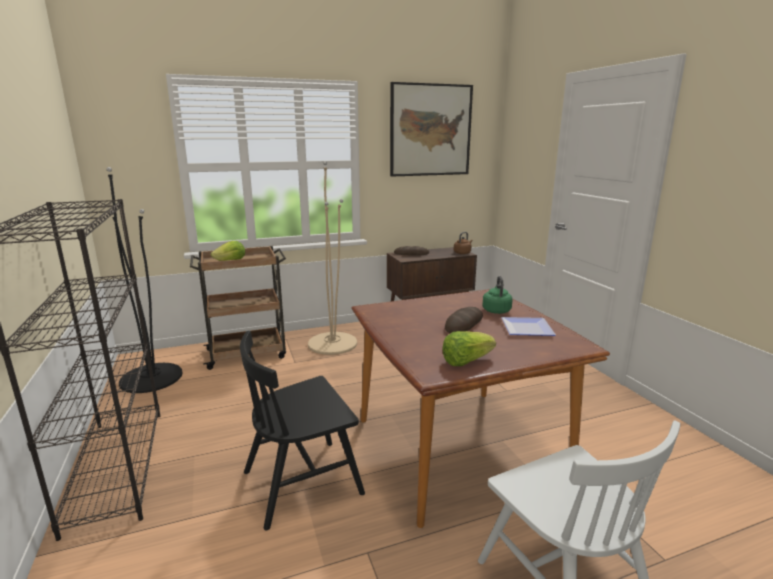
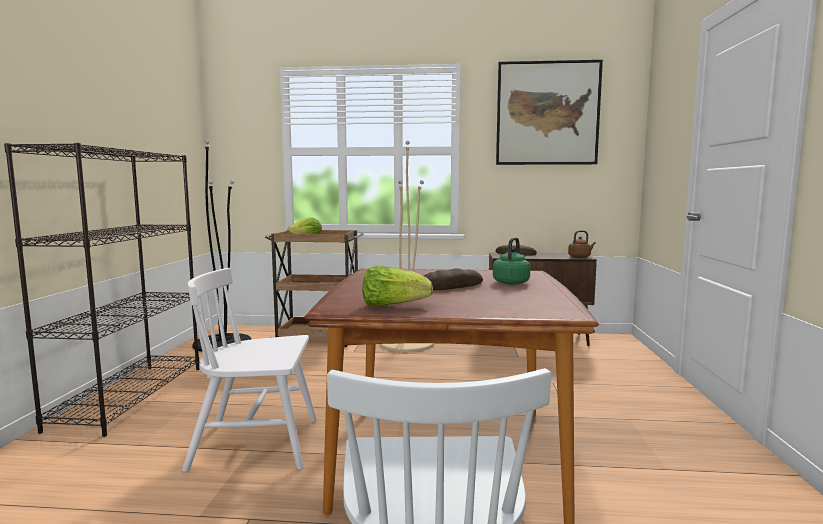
camera: 25 degrees right, 10 degrees down
black chair [240,331,365,530] -> white chair [182,268,317,472]
plate [501,317,556,336] -> none

